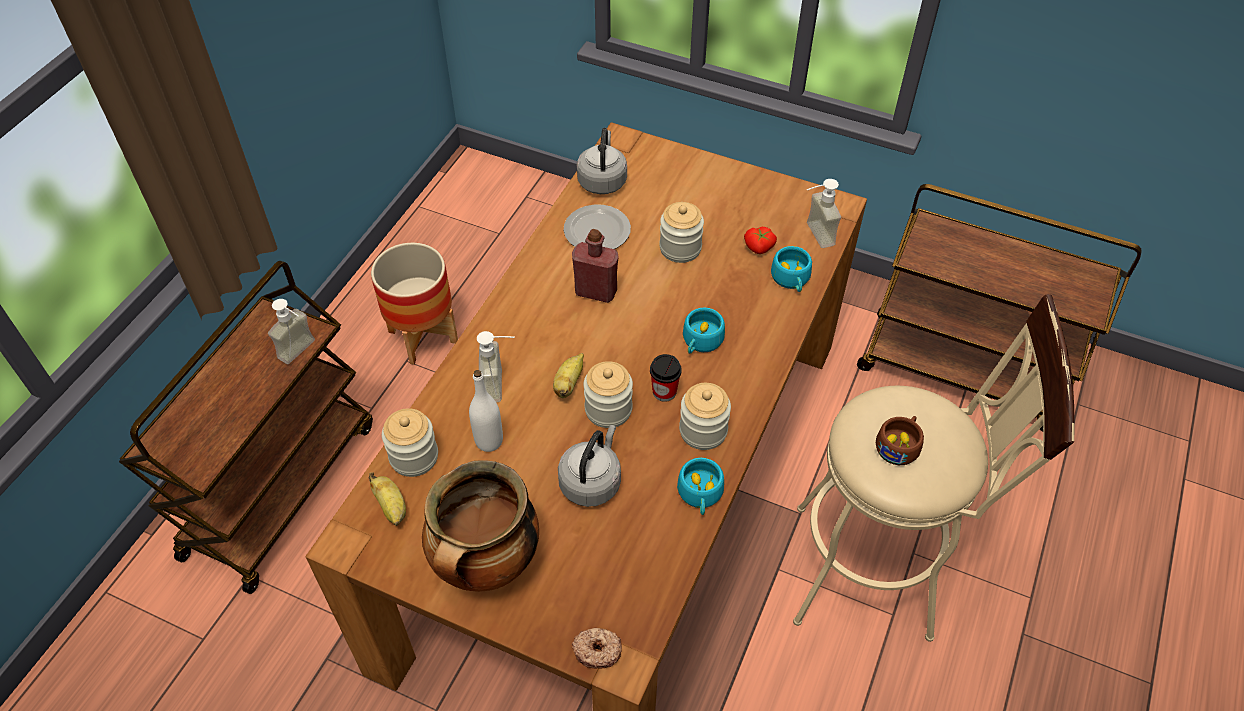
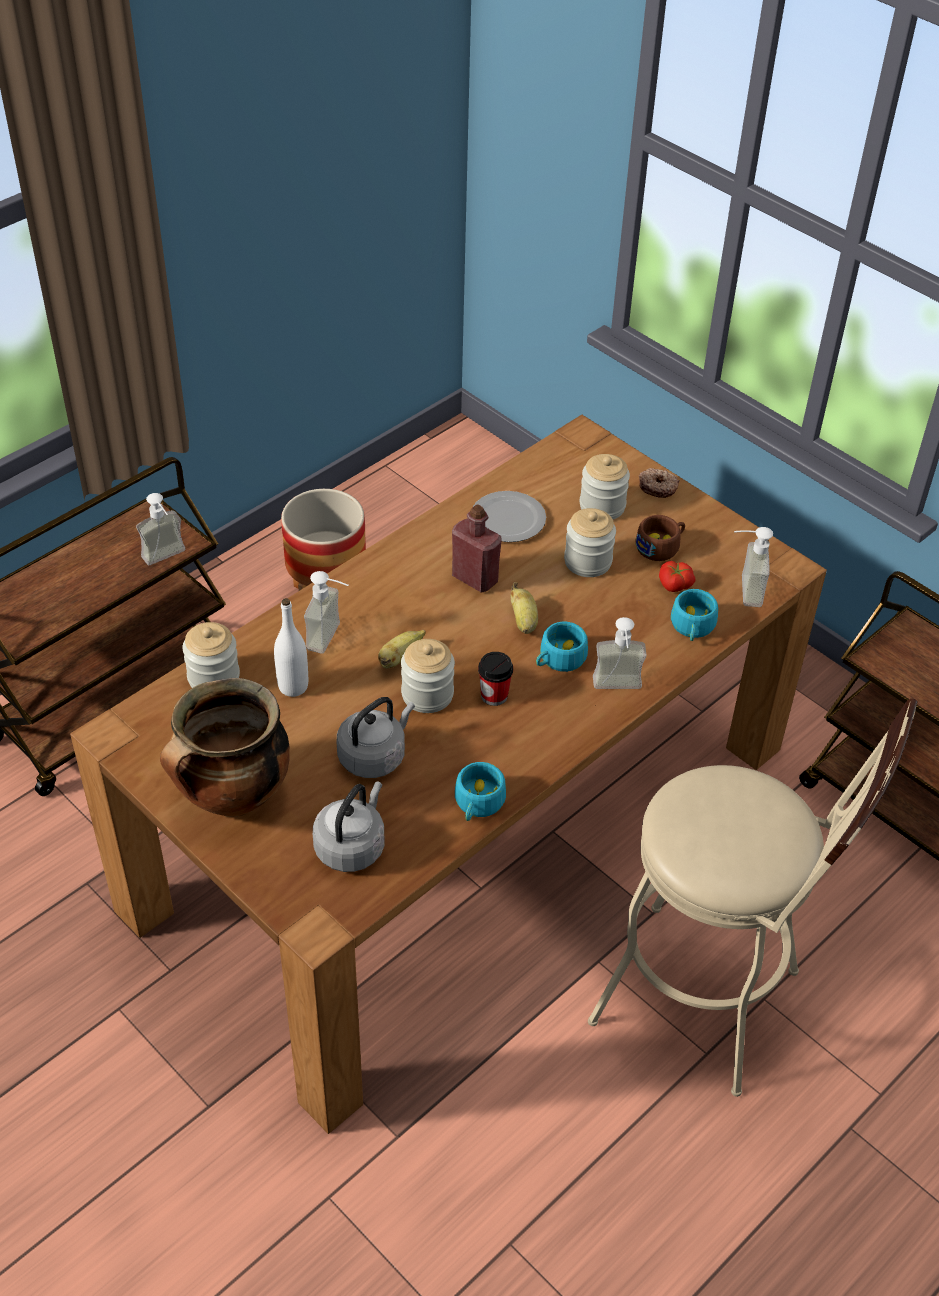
camera: 20 degrees right, 5 degrees down
banana [369,472,406,526] -> banana moved to [511,582,538,634]
donut [572,628,622,669] -> donut moved to [638,468,679,498]
grey kettle [577,128,627,194] -> grey kettle moved to [313,782,384,872]
jar [679,383,731,450] -> jar moved to [580,454,630,519]
brown cup [876,416,924,465] -> brown cup moved to [636,515,685,561]
none -> soap dispenser [593,617,647,689]

